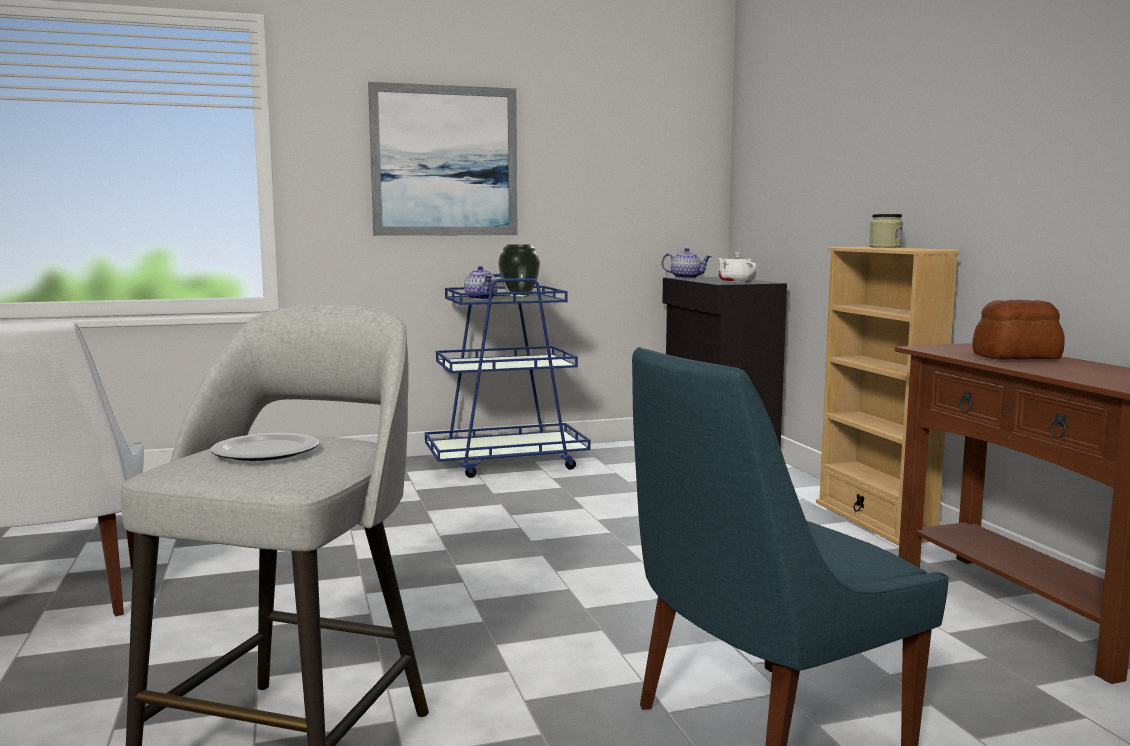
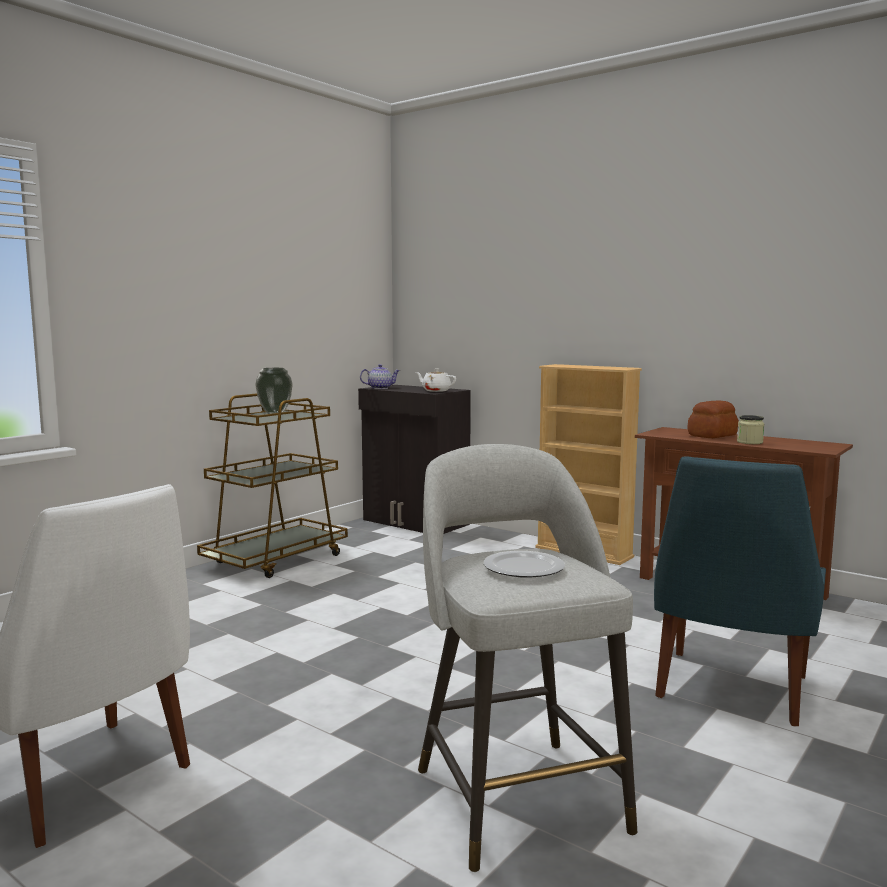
camera: 35 degrees left, 0 degrees up
picture [368,82,518,236] -> none
blue cart [425,274,590,478] -> brown cart [197,393,348,578]
teapot [464,266,498,300] -> none
jar [869,214,903,248] -> jar moved to [737,415,764,444]

